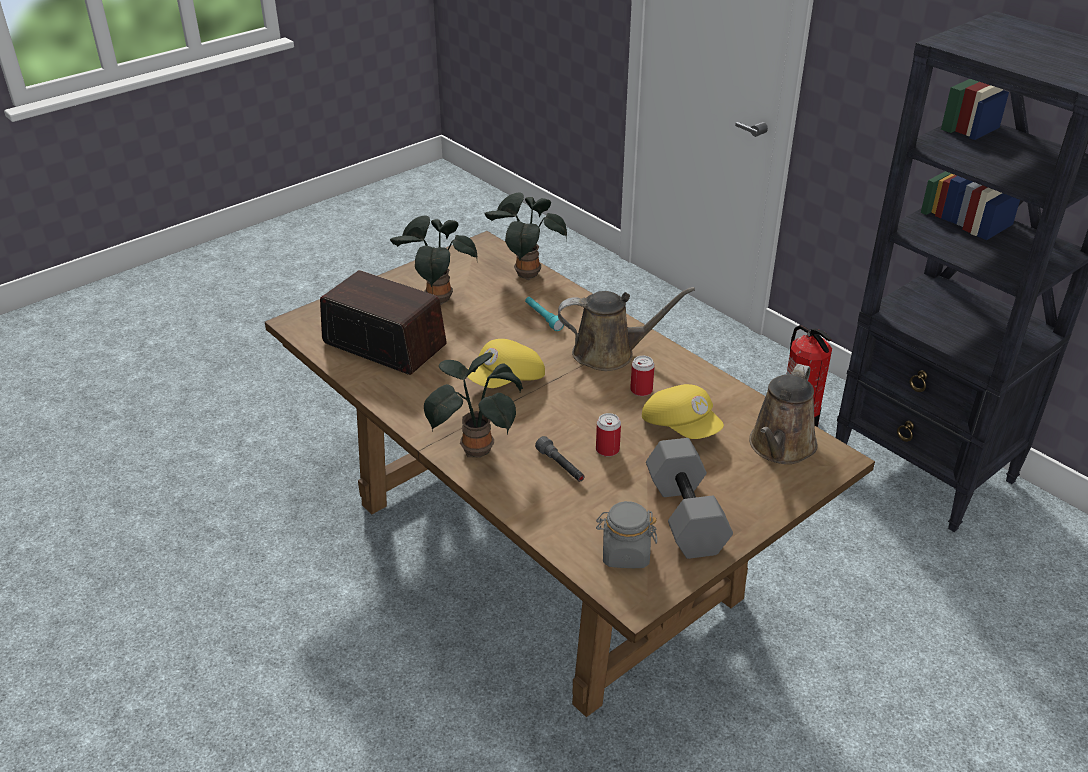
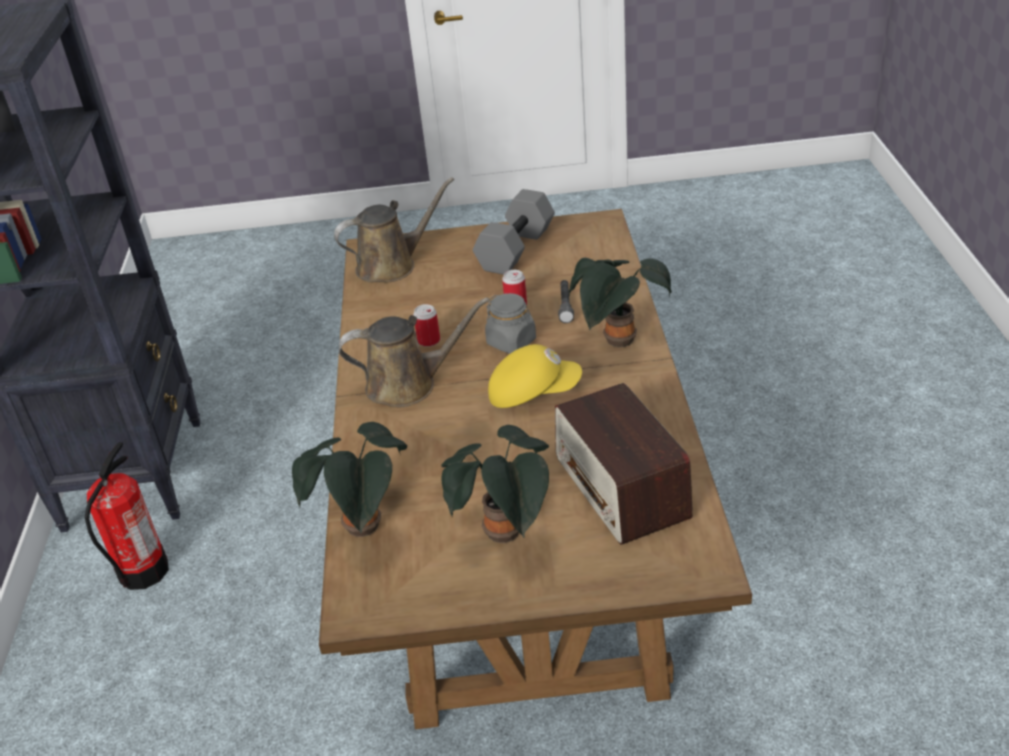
camera: 140 degrees left, 0 degrees up
turquoise flashlight [525,297,564,331] -> none
brown watering can [558,287,695,371] -> brown watering can turned 135 degrees clockwise [339,297,489,407]
grey jar [596,501,657,568] -> grey jar moved to [485,293,536,354]
yellow cap [642,384,724,439] -> none

